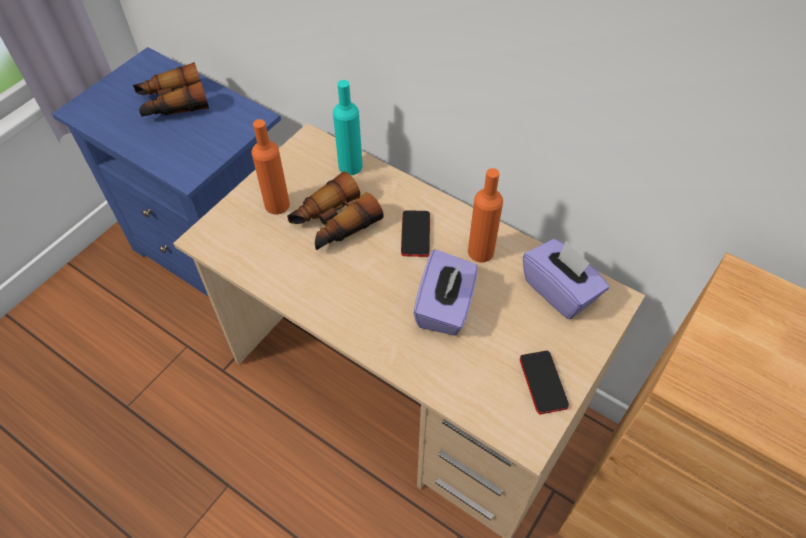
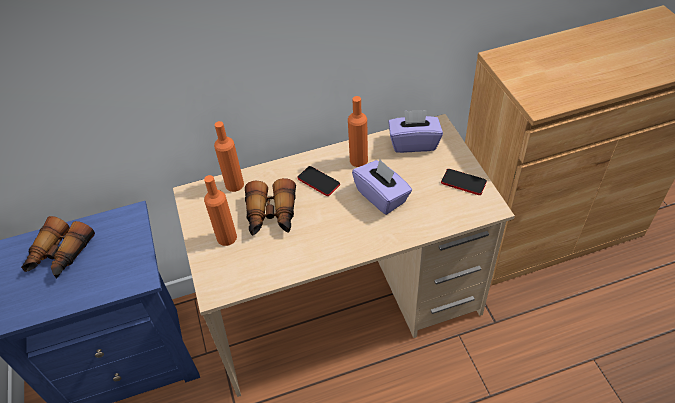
camera: 50 degrees left, 5 degrees down
turquoise bottle [333,80,363,175] -> orange bottle [214,121,244,192]

